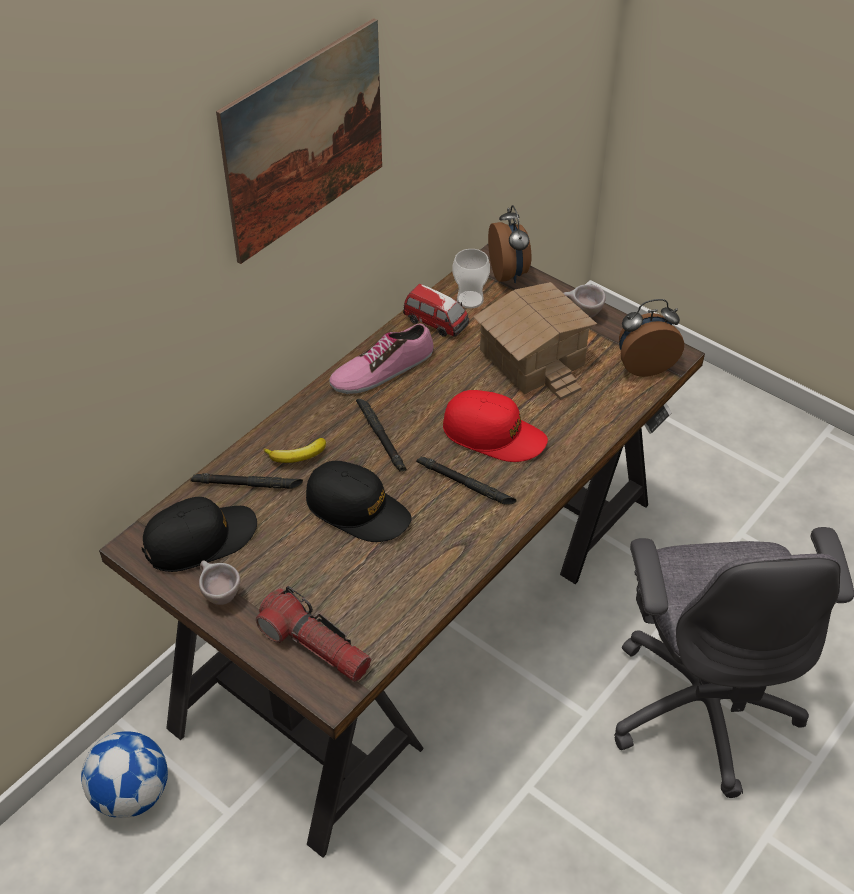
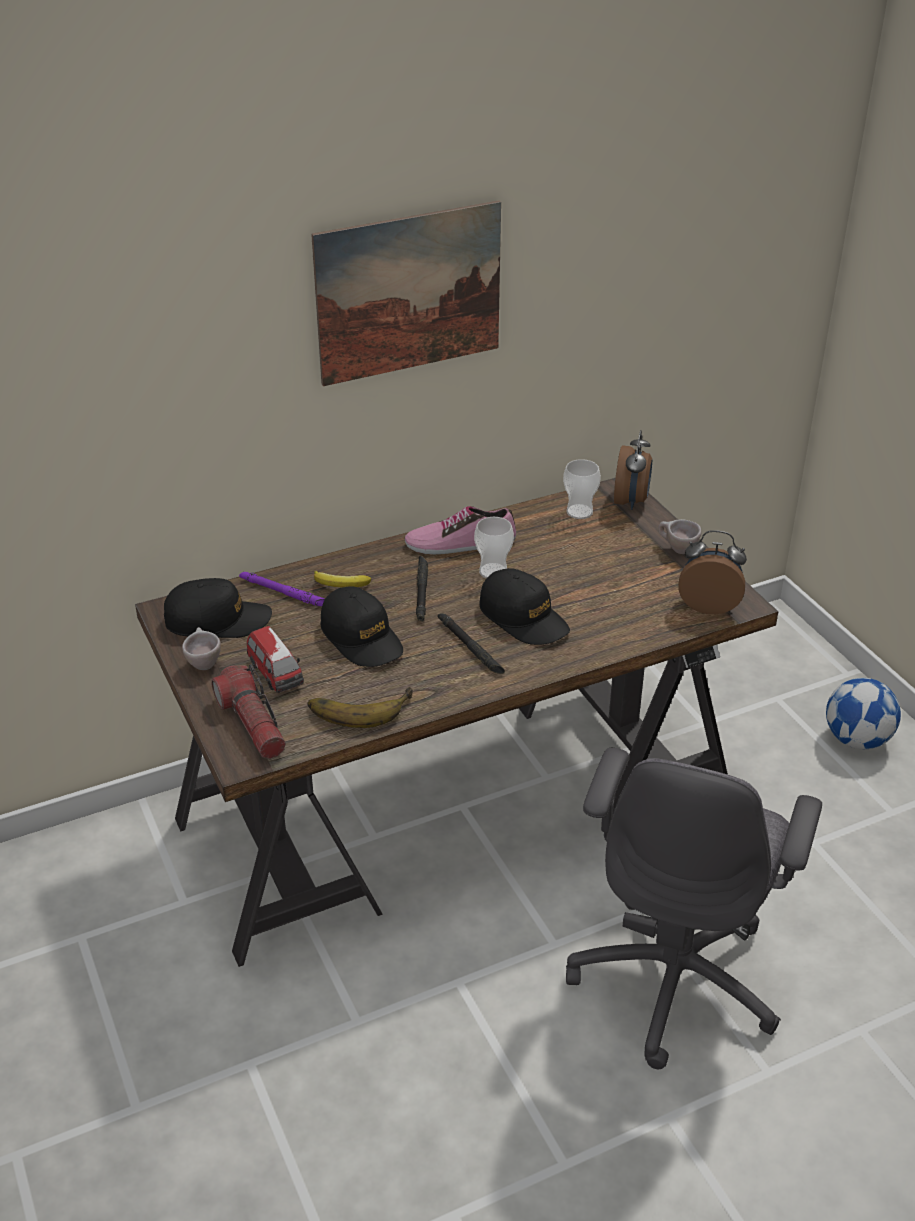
camera: 25 degrees right, 10 degrees down
football [81,731,168,818] -> football moved to [826,678,901,749]
black flashlight [191,473,303,489] -> purple flashlight [239,572,325,607]
toy car [403,284,469,337] -> toy car moved to [247,626,304,693]
red cap [443,390,548,462] -> black cap [479,568,570,645]
toy house [474,282,597,400] -> none
none -> banana [307,687,413,728]
none -> cup [474,517,514,579]

